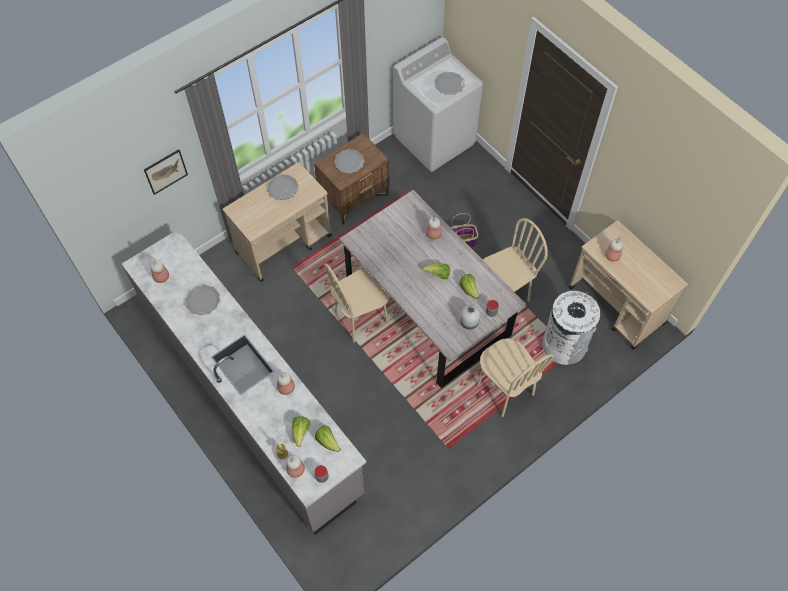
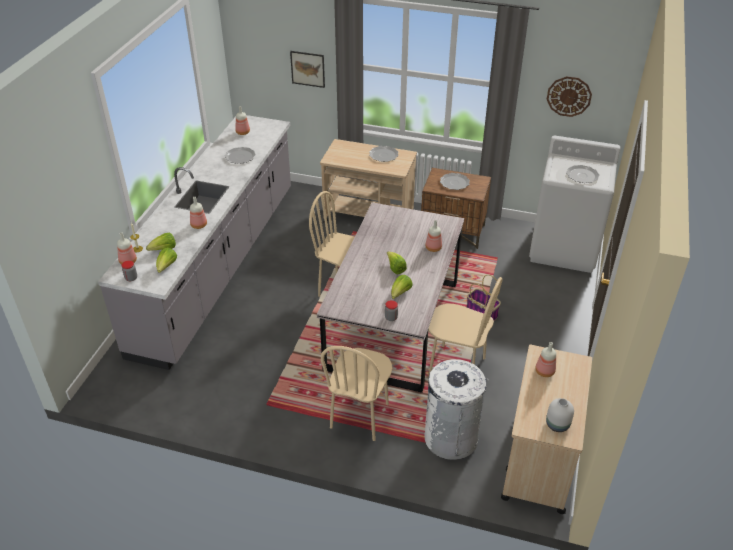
camera: 55 degrees right, 20 degrees down
white vase [460,305,480,330] -> white vase moved to [546,398,574,432]
none -> wall clock [547,76,592,117]

